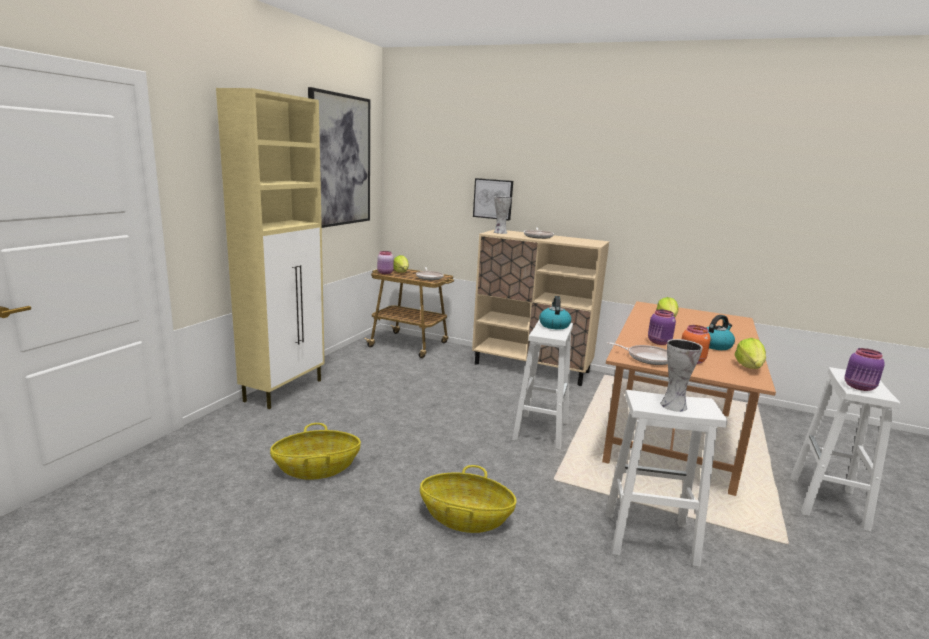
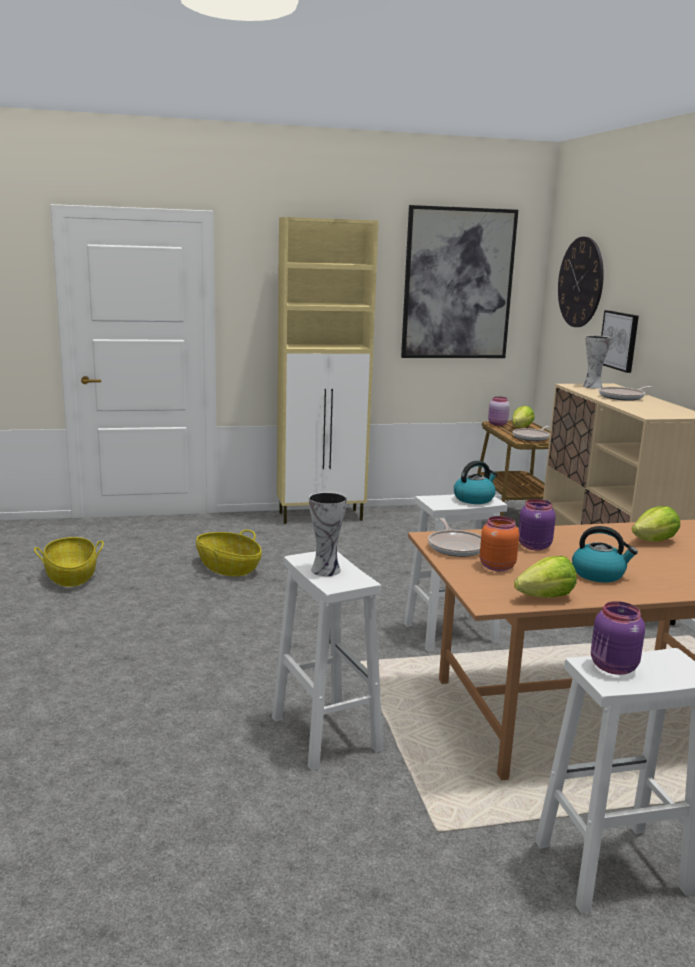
camera: 55 degrees right, 0 degrees up
basket [420,465,517,533] -> basket moved to [34,537,104,587]
none -> wall clock [558,237,604,327]

